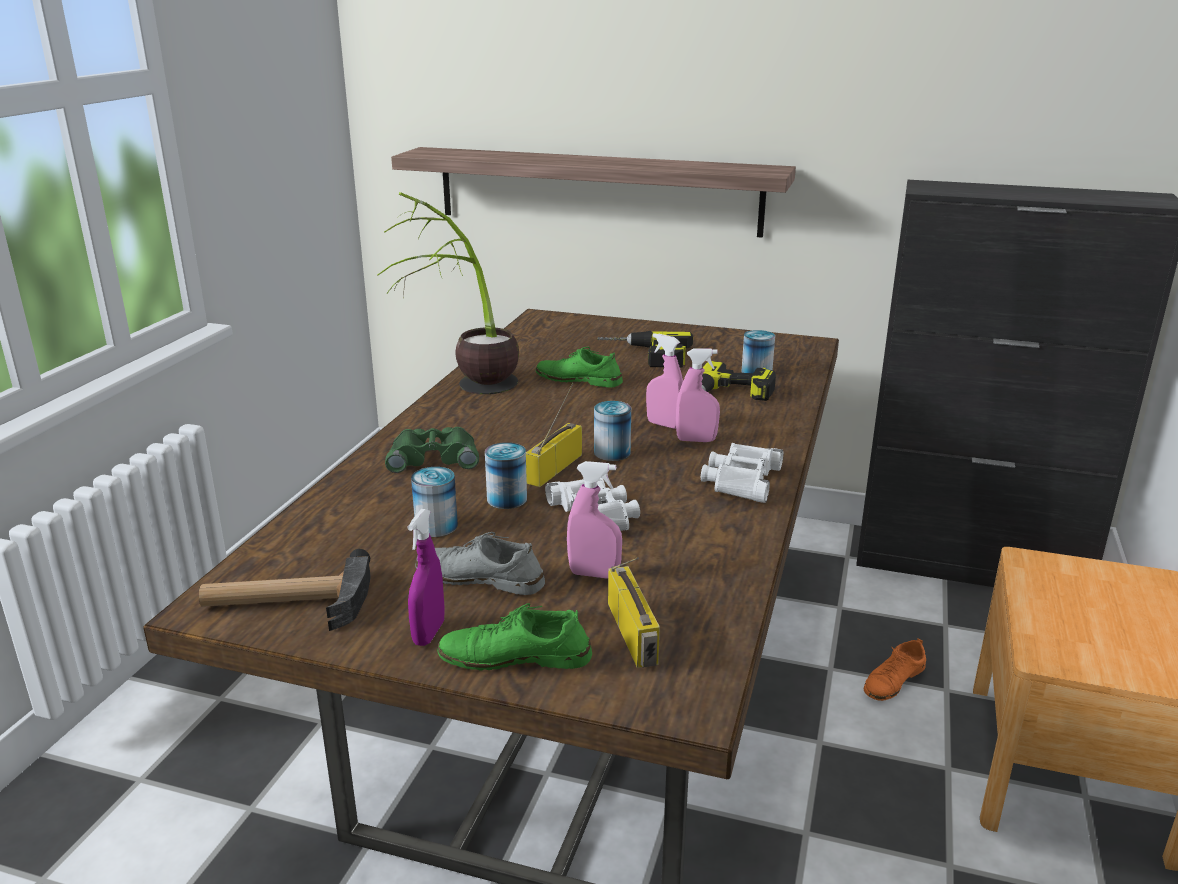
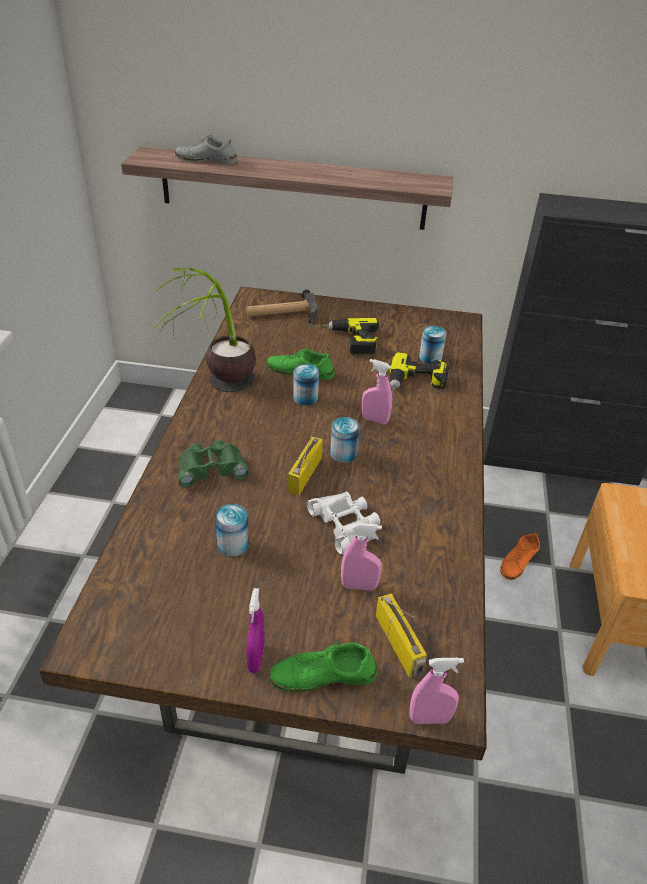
camera: 10 degrees left, 15 degrees up
hammer [199,549,371,631] -> hammer moved to [246,290,317,324]
grey shoe [415,532,545,595] -> grey shoe moved to [175,135,237,164]
can [485,442,527,509] -> can moved to [293,364,319,406]
pink spray bottle [676,348,720,442] -> pink spray bottle moved to [410,658,464,724]
white binoculars [701,443,783,503] -> none

